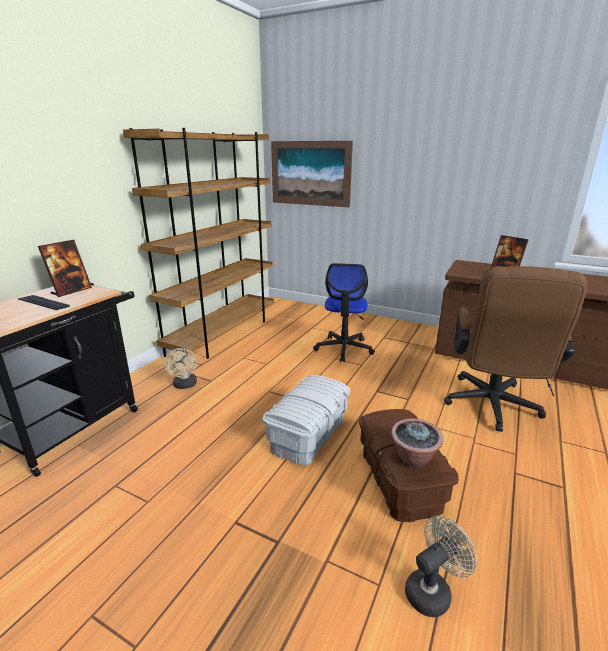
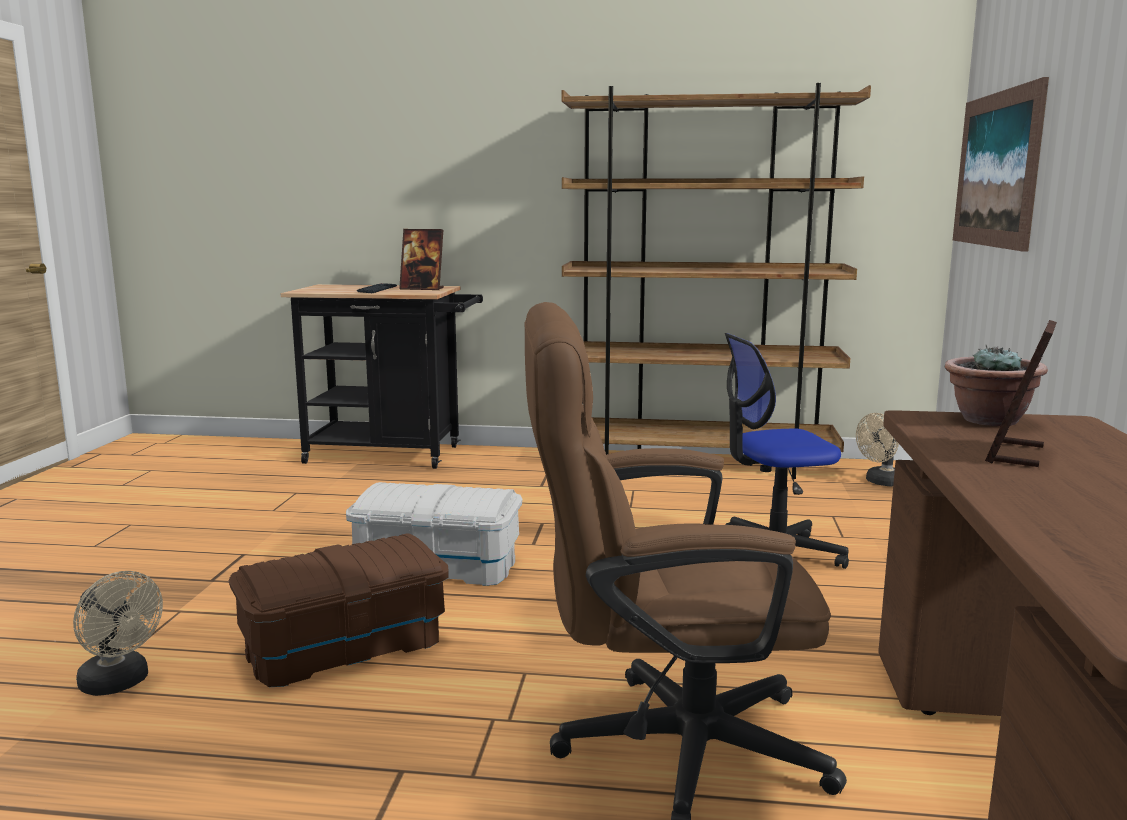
camera: 70 degrees right, 10 degrees down
beige fan [164,348,197,389] -> beige fan moved to [856,413,899,486]
potted plant [391,418,443,467] -> potted plant moved to [945,345,1048,426]

